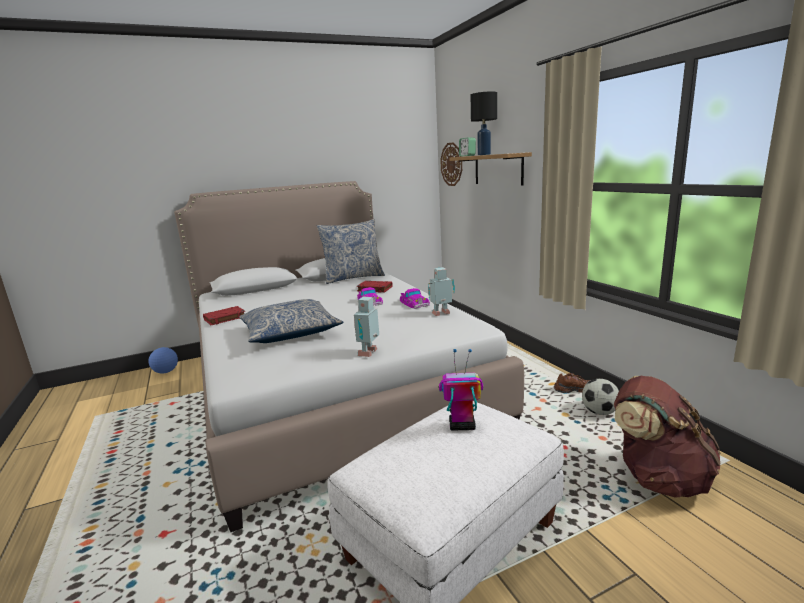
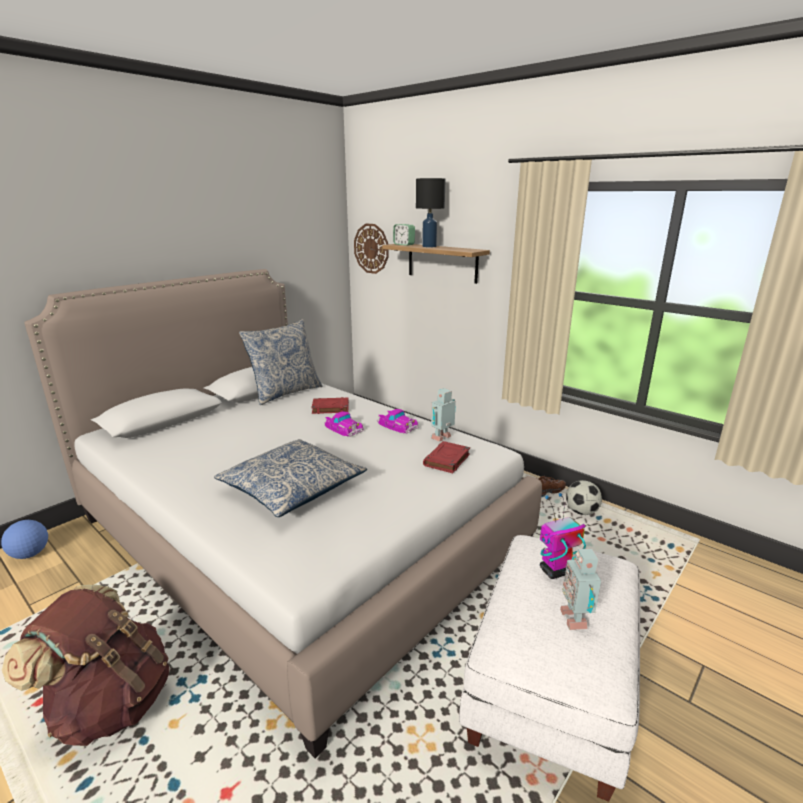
camera: 25 degrees left, 5 degrees up
red book [203,306,245,325] -> red book moved to [423,441,470,473]
toy robot [354,296,379,357] -> toy robot moved to [560,549,601,630]
brown backpack [614,376,721,498] -> brown backpack moved to [2,585,169,746]

